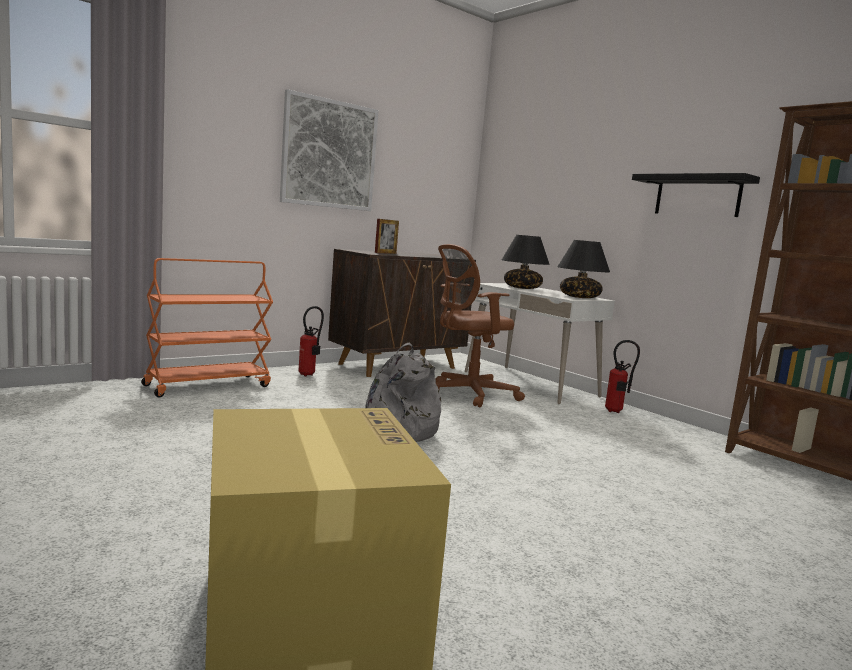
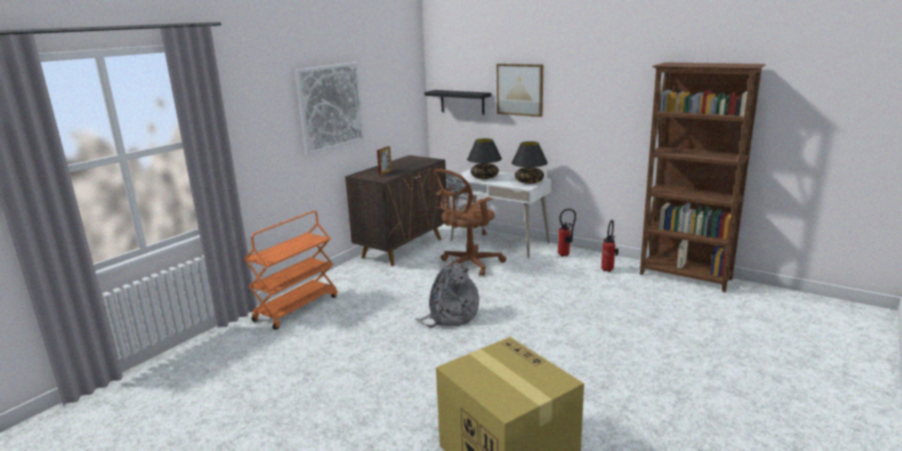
camera: 15 degrees left, 10 degrees up
fire extinguisher [298,306,324,376] -> fire extinguisher moved to [601,220,619,272]
black shelf [632,173,760,217] -> black shelf moved to [424,90,491,115]
none -> picture [497,64,543,117]

